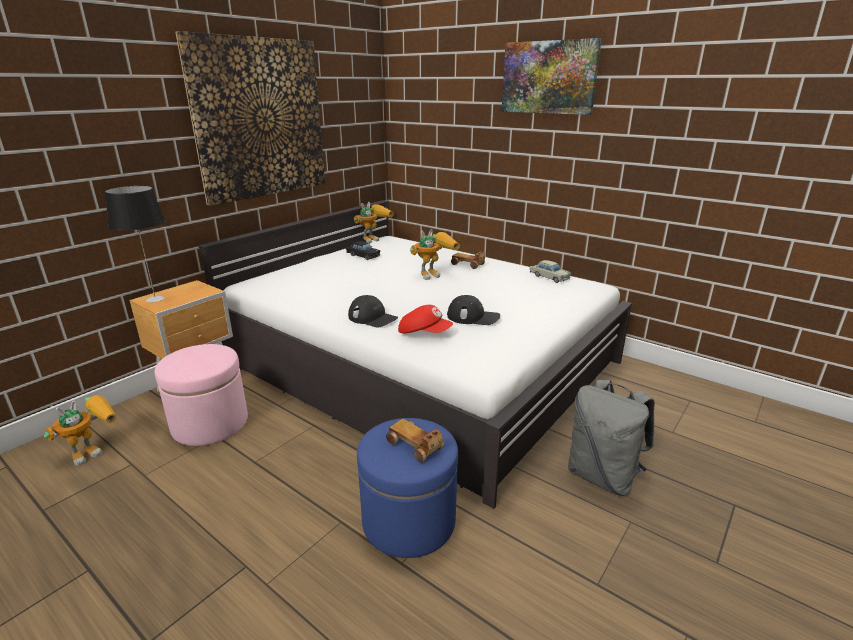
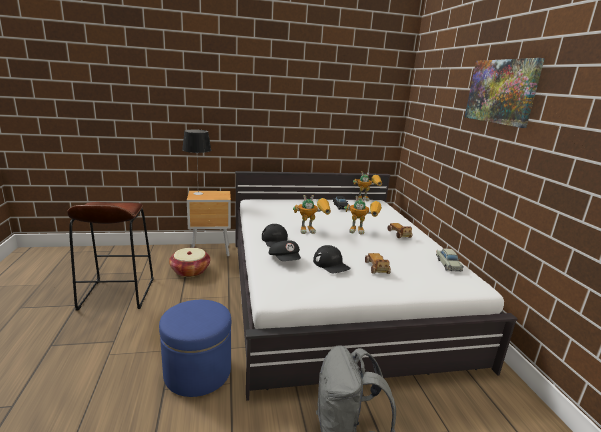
camera: 40 degrees right, 5 degrees down
toy robot [44,395,117,466] -> toy robot moved to [293,195,331,234]
pink ottoman [154,344,248,446] -> basket [169,248,210,277]
picture [175,31,325,206] -> none
toy car [386,419,444,462] -> toy car moved to [365,253,391,274]
red cap [398,305,453,333] -> black cap [269,240,301,261]
none -> brown stool [67,202,153,310]

